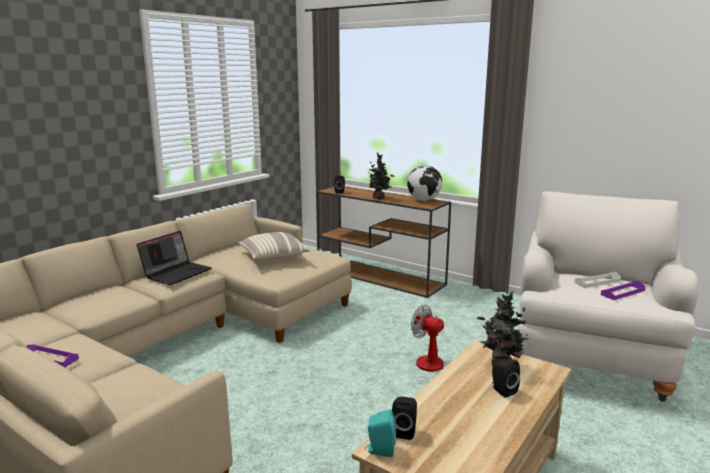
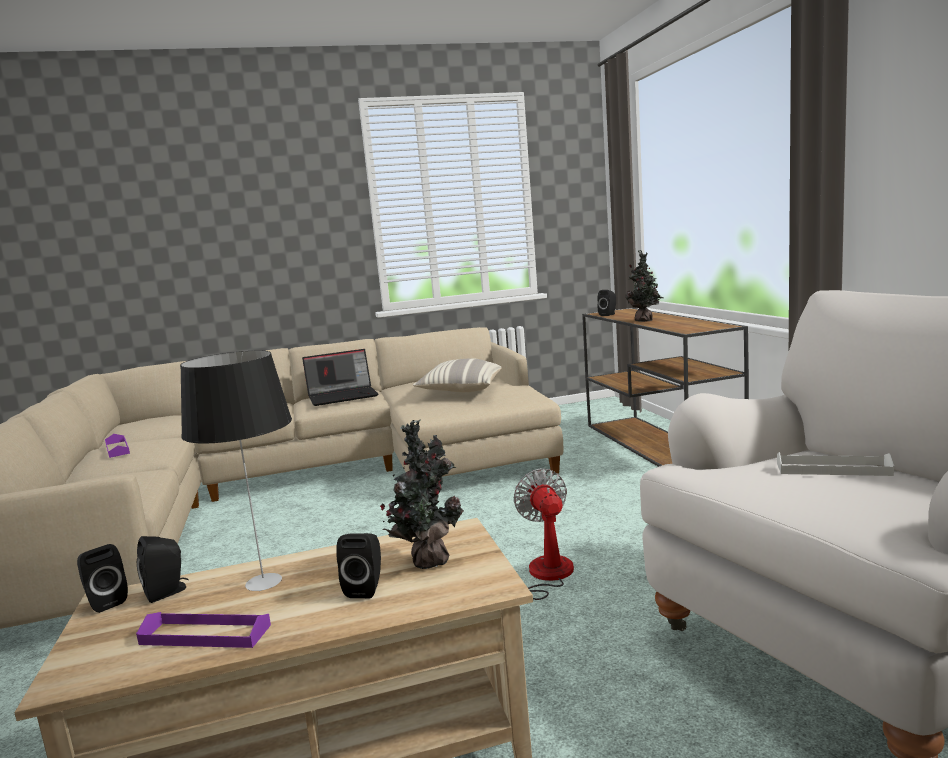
camera: 40 degrees right, 5 degrees down
turquoise speaker [365,410,396,457] -> black speaker [77,544,128,613]
globe [407,166,442,201] -> none
purple tray [601,281,646,300] -> purple tray moved to [136,612,271,648]
none -> table lamp [180,351,292,591]

